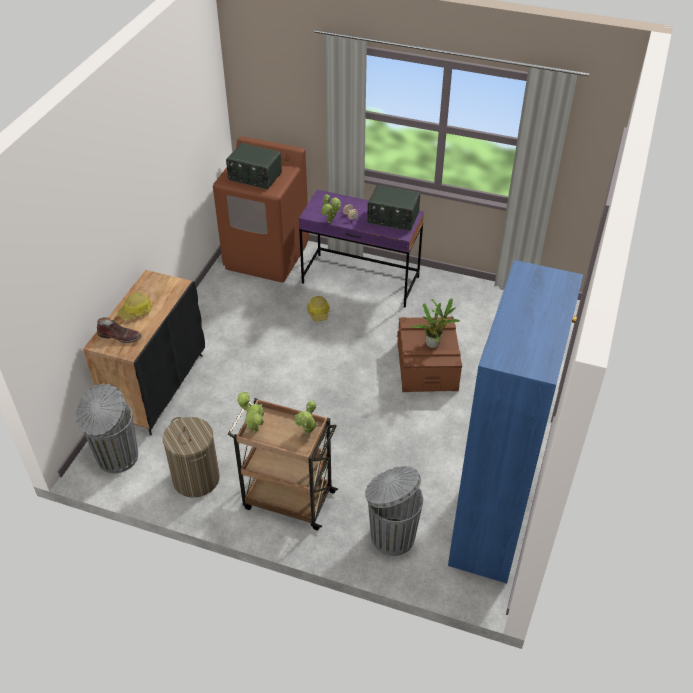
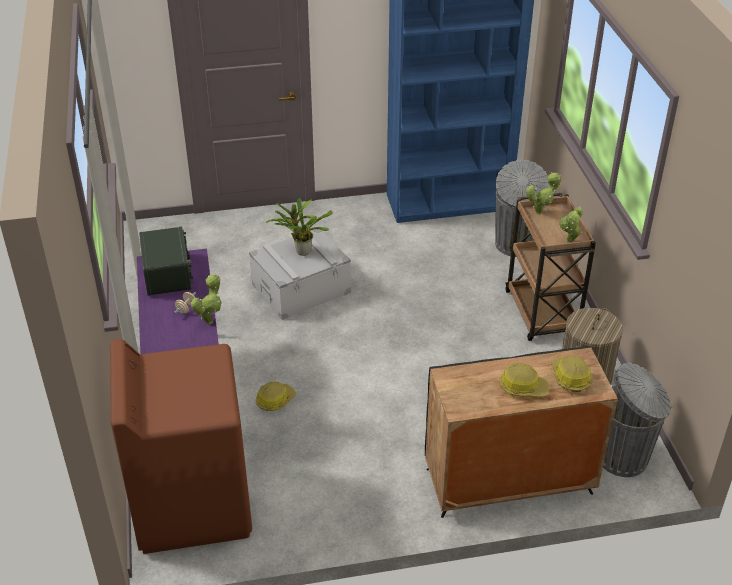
camera: 120 degrees left, 5 degrees down
brown boot [97,317,142,343] -> hard hat [551,356,593,392]
radio [226,143,282,189] -> none
brown storage box [397,317,462,392] -> grey storage box [249,229,351,320]

